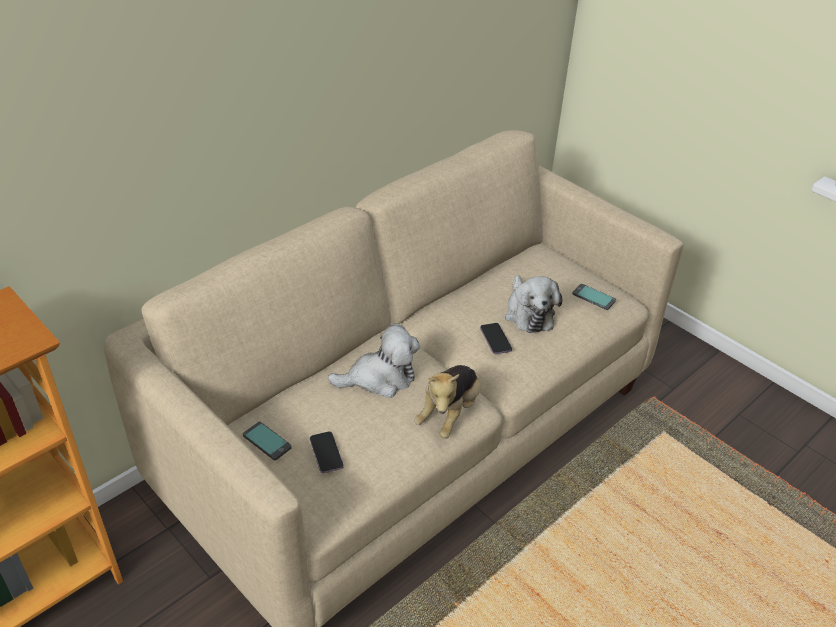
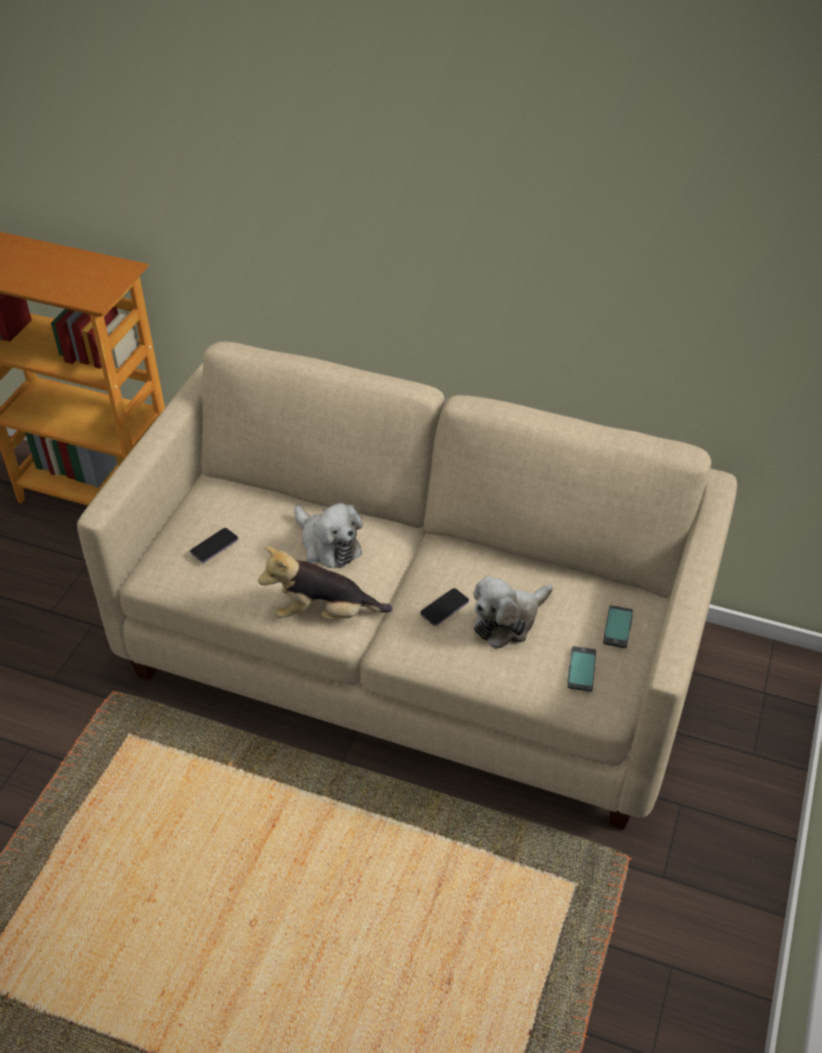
camera: 65 degrees right, 5 degrees up
phone [243,422,292,460] -> phone moved to [603,605,633,648]

